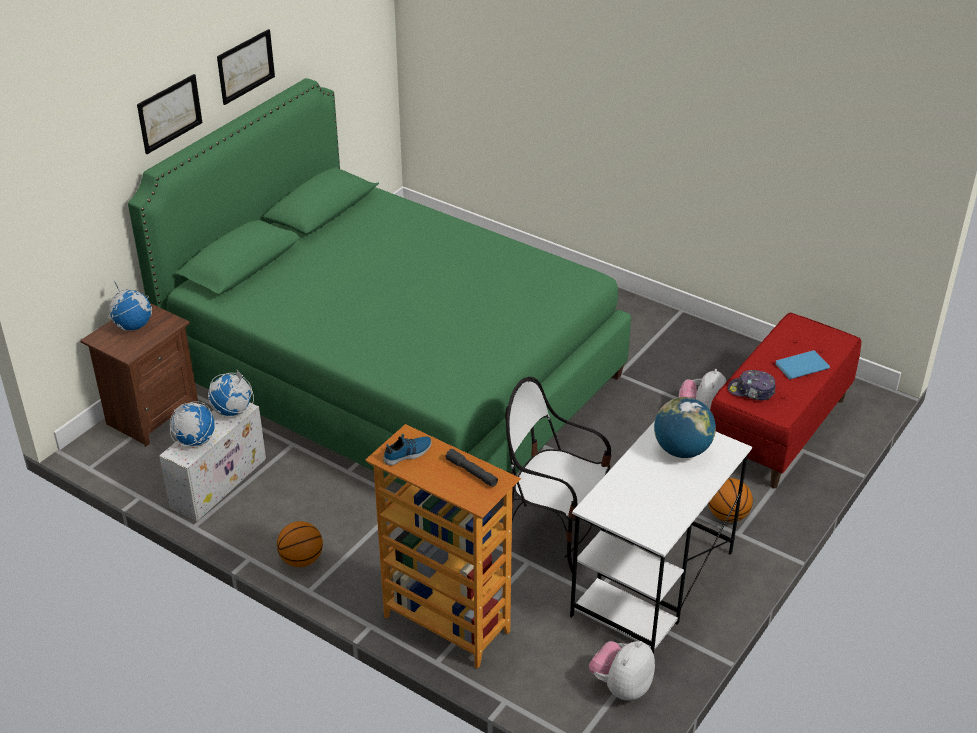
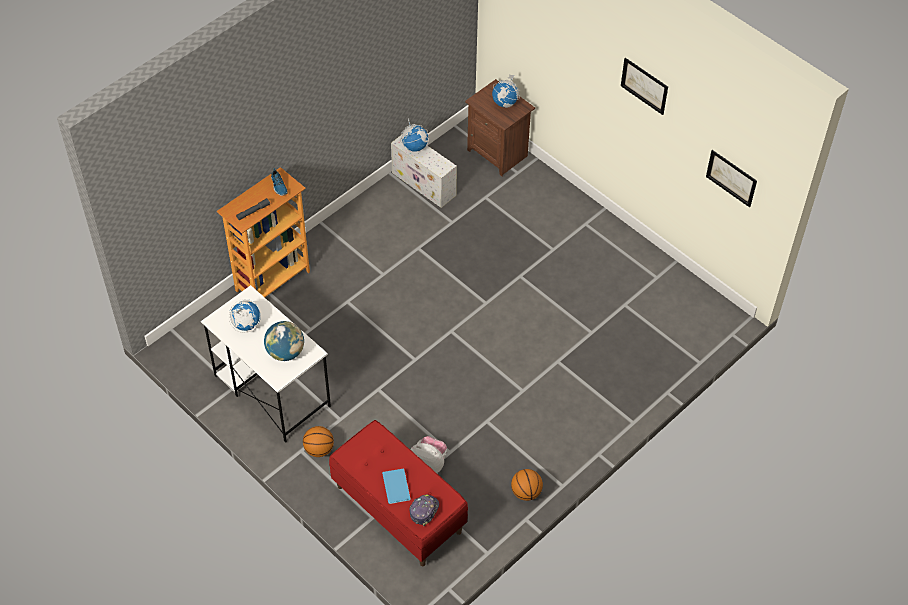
camera: 100 degrees right, 15 degrees up
green bed [128,78,631,486] -> none
picture [137,74,202,154] -> picture moved to [706,150,757,207]
globe [208,370,254,416] -> globe moved to [229,299,261,333]
basketball [277,521,323,567] -> basketball moved to [511,469,543,501]
chair [505,377,611,572] -> none
plush toy [589,641,655,700] -> none
cap [728,370,775,400] -> cap moved to [410,494,439,526]

